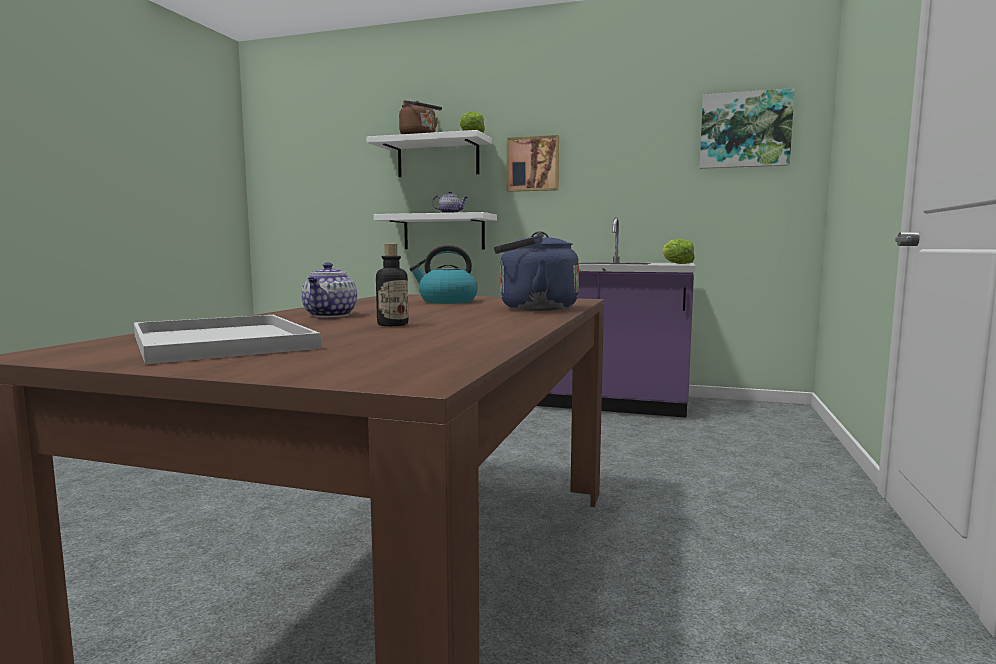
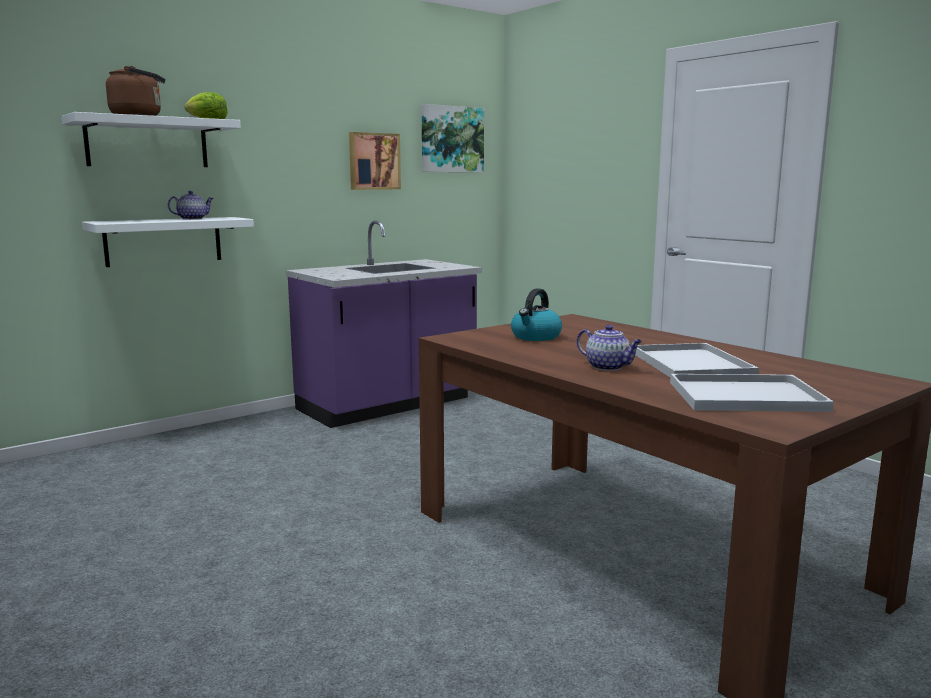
camera: 55 degrees left, 5 degrees up
bottle [376,244,408,326] -> white tray [635,343,759,377]
blue kettle [494,231,579,311] -> none
picture [507,135,559,192] -> picture moved to [349,132,401,190]
lettuce [663,239,695,264] -> none

